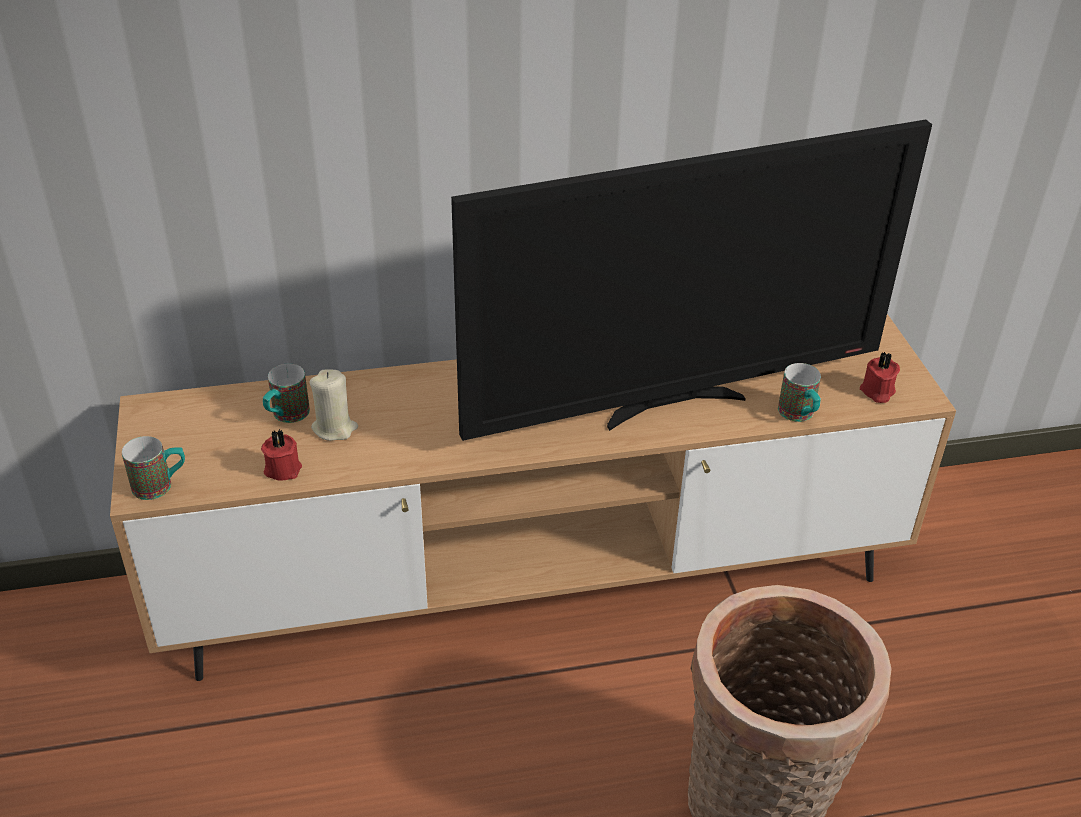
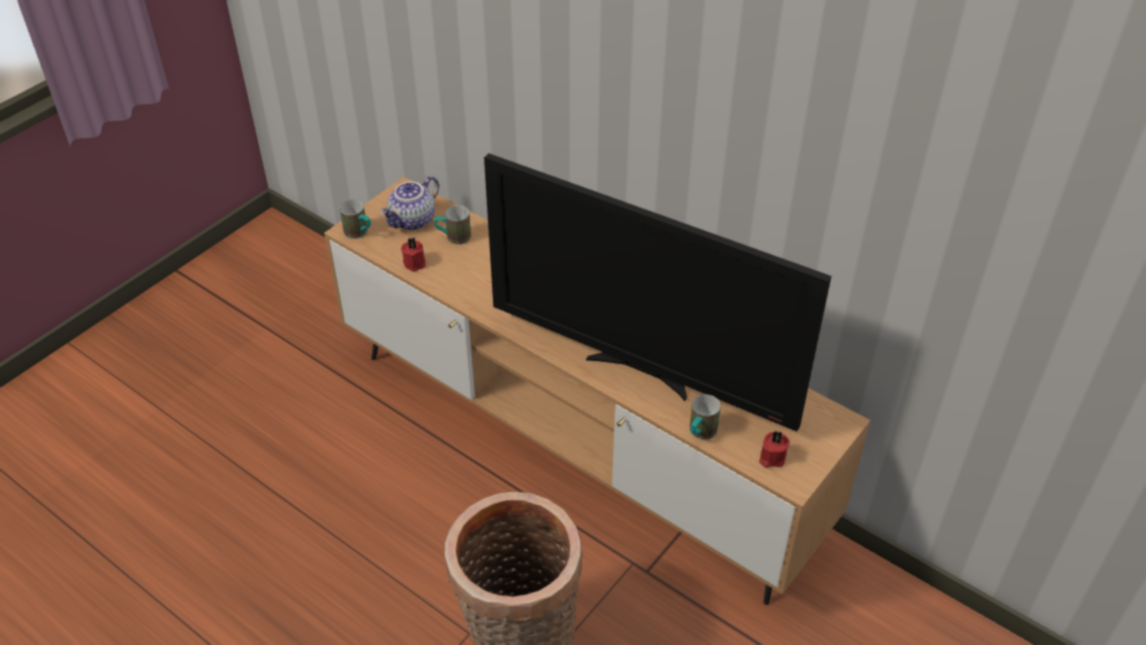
camera: 50 degrees right, 5 degrees up
beige candle [309,370,358,441] -> none
none -> teapot [380,176,439,230]

